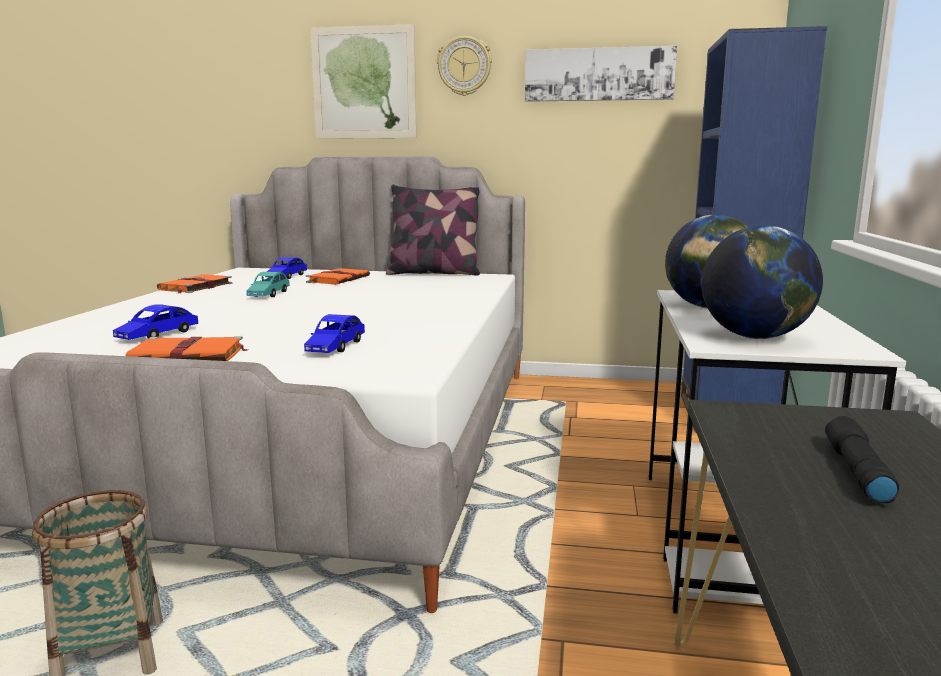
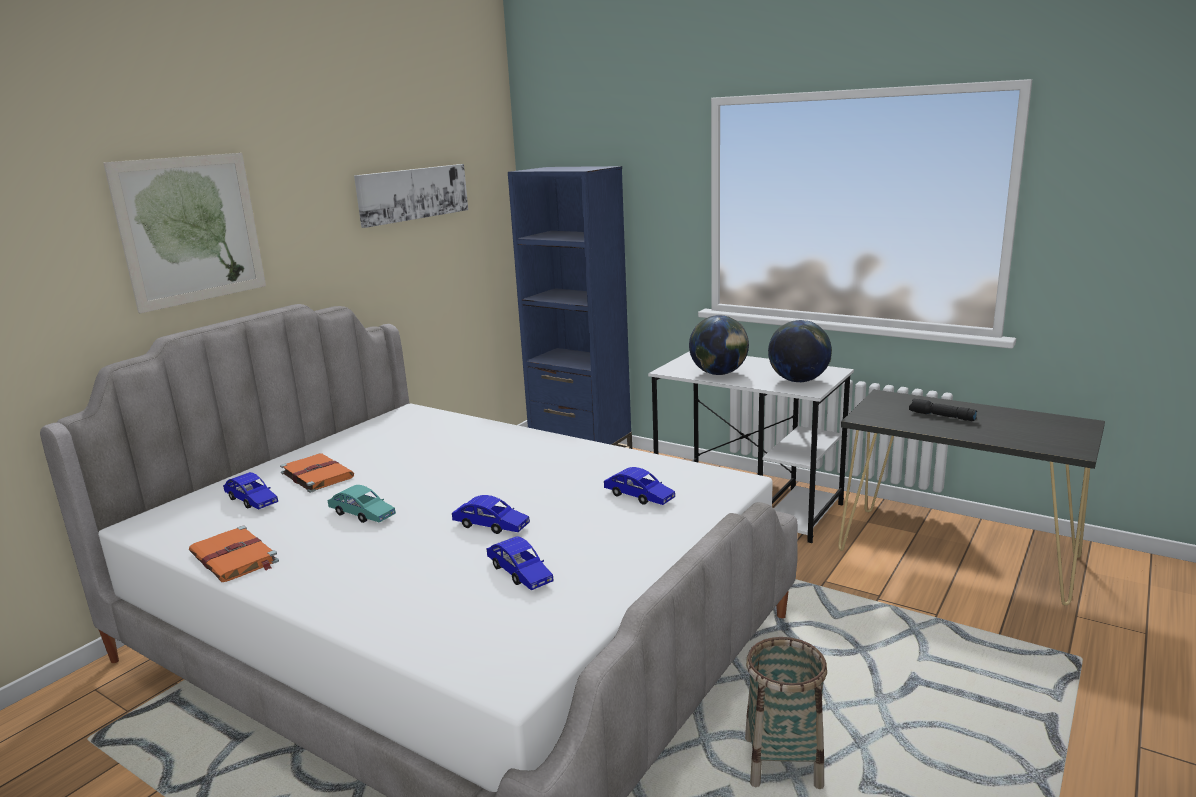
camera: 65 degrees left, 5 degrees up
orange book [125,336,249,361] -> none
pillow [386,184,480,276] -> none
wall clock [437,36,492,96] -> none
none -> blue toy car [452,495,530,534]

